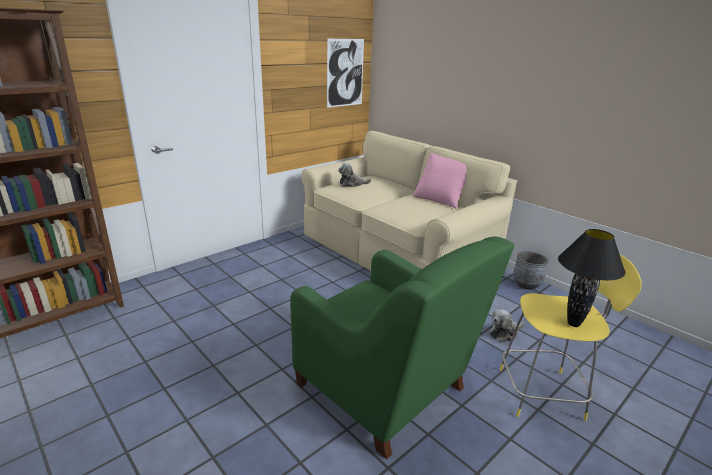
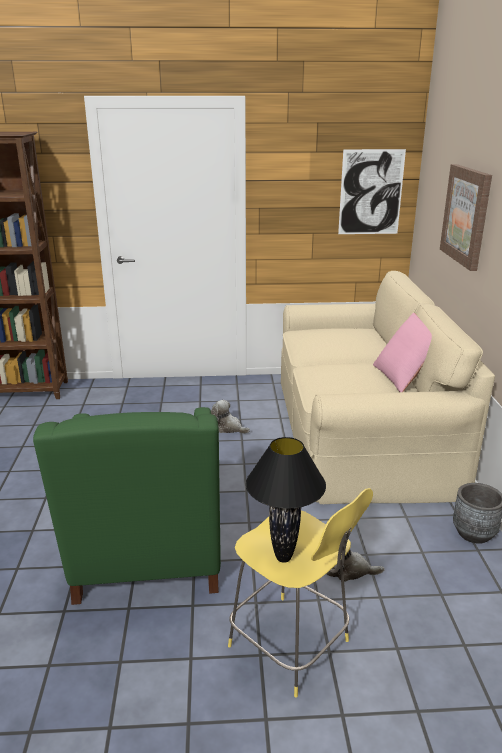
camera: 40 degrees right, 0 degrees up
plush toy [338,163,371,187] -> plush toy moved to [211,400,250,433]
none -> picture [440,164,492,271]

